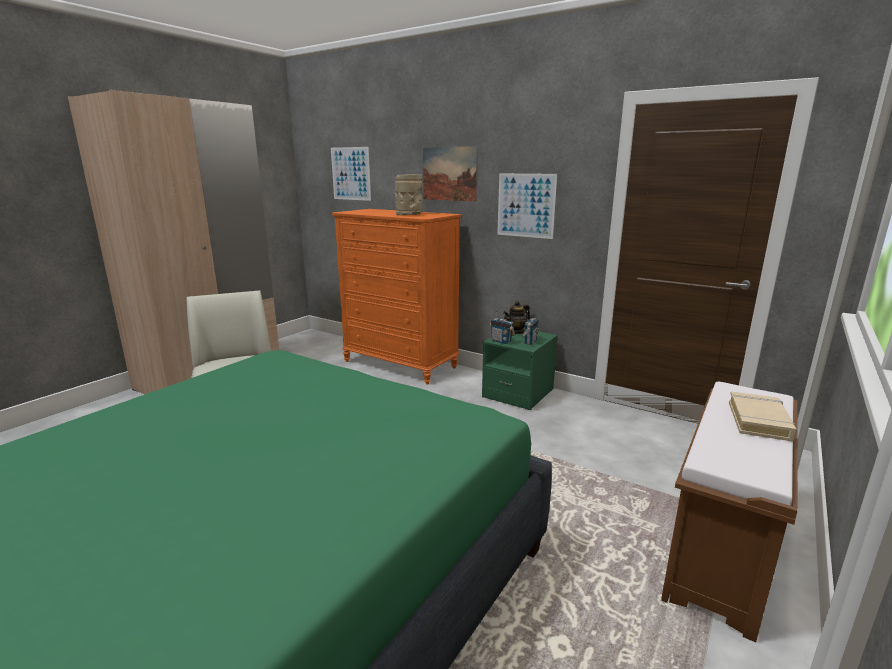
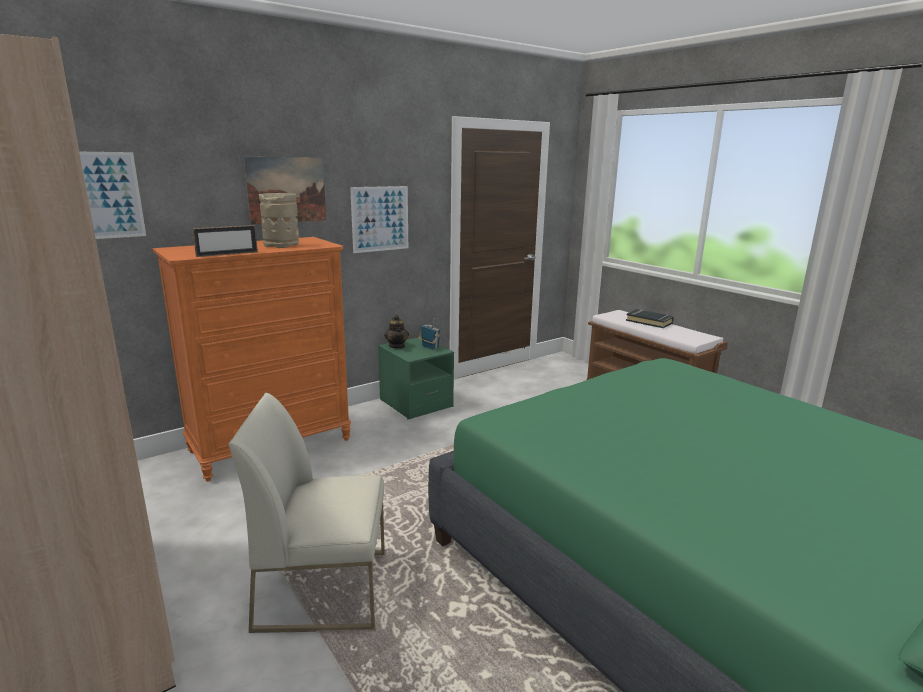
camera: 70 degrees left, 0 degrees up
radio [490,307,515,344] -> none
beige book [729,391,797,441] -> black book [626,309,674,328]
none -> picture frame [192,225,258,257]

